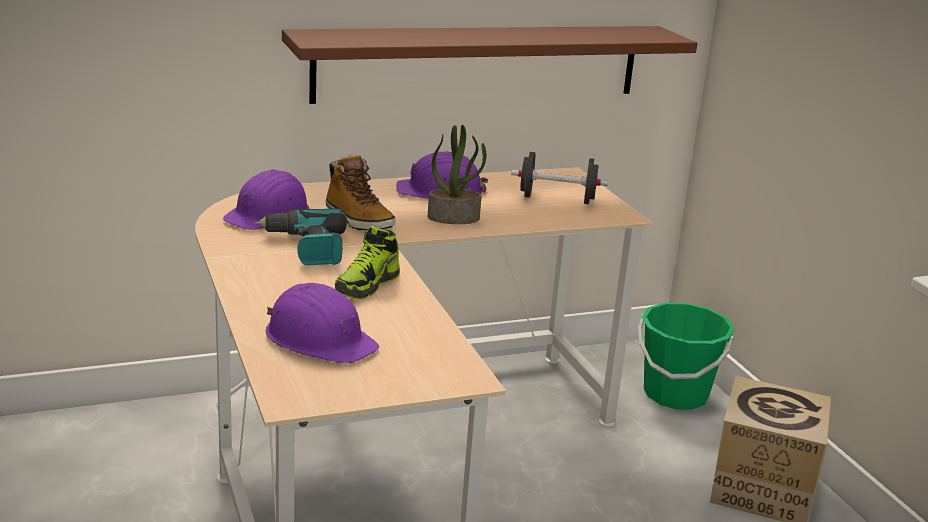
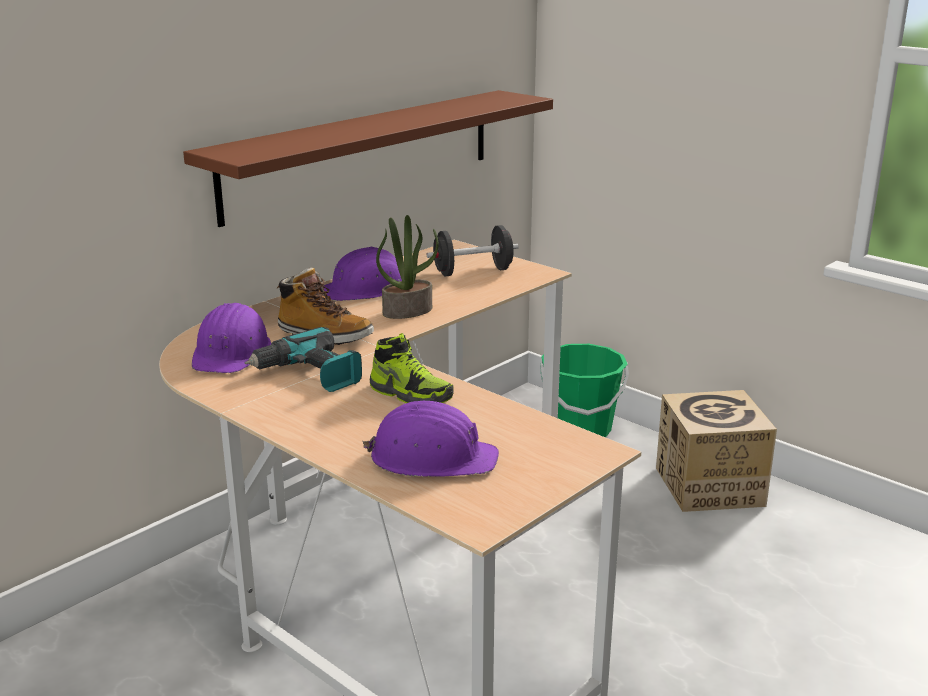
camera: 25 degrees left, 0 degrees up
shoe [335,226,400,300] -> shoe turned 60 degrees counterclockwise [370,333,454,403]

